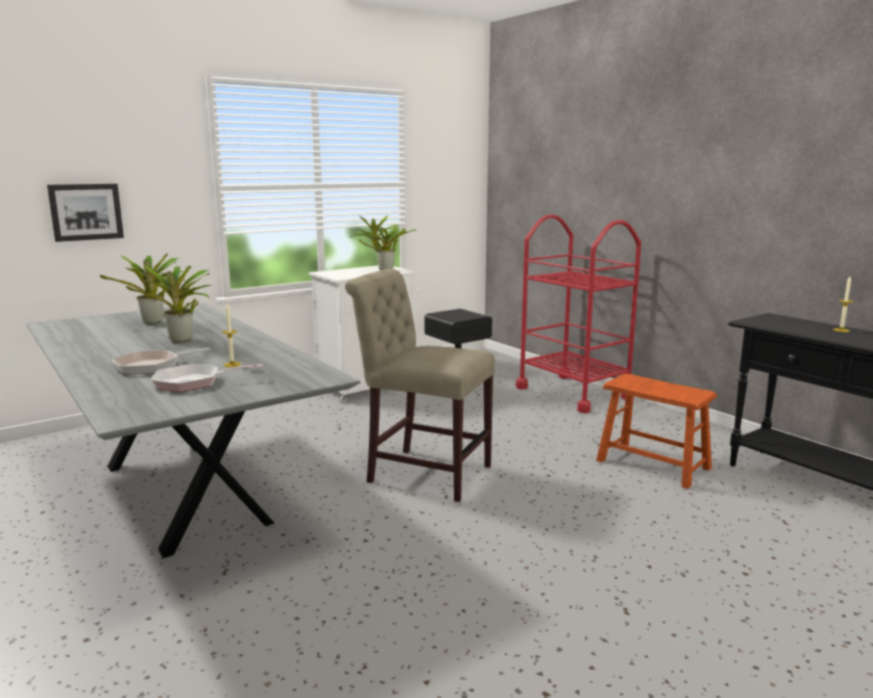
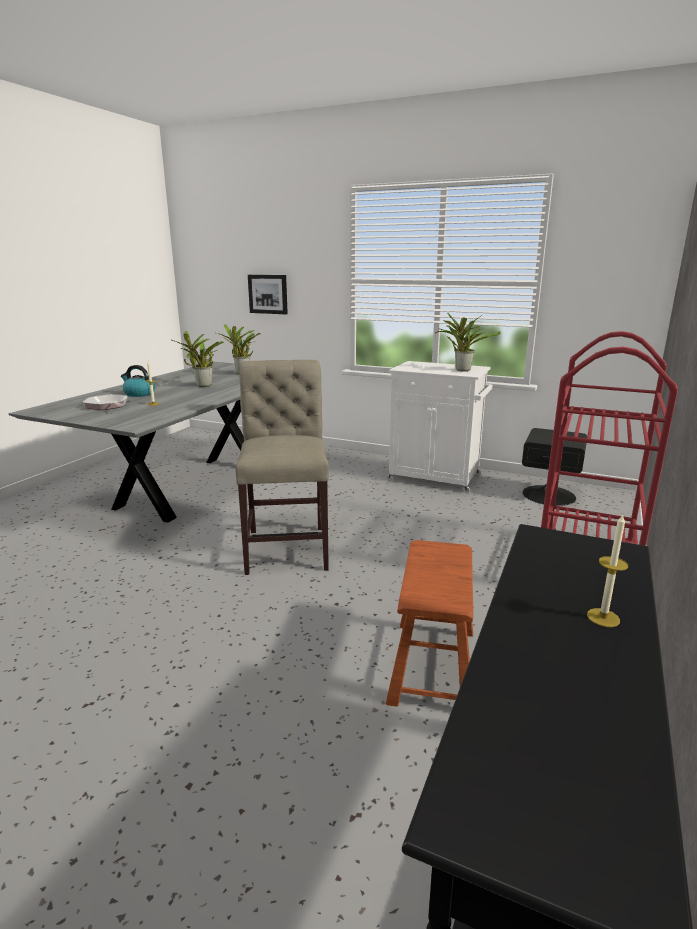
camera: 60 degrees right, 5 degrees up
frying pan [112,348,210,375] -> kettle [121,365,155,397]

